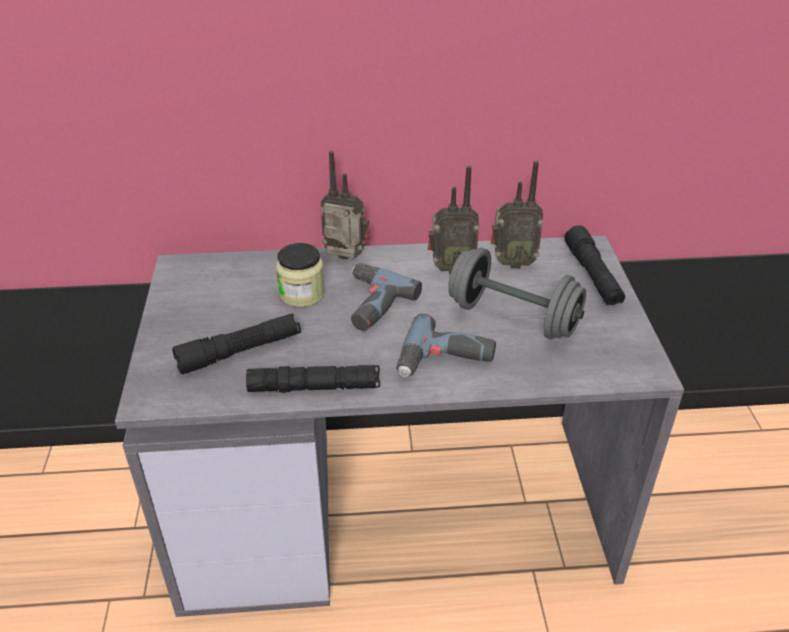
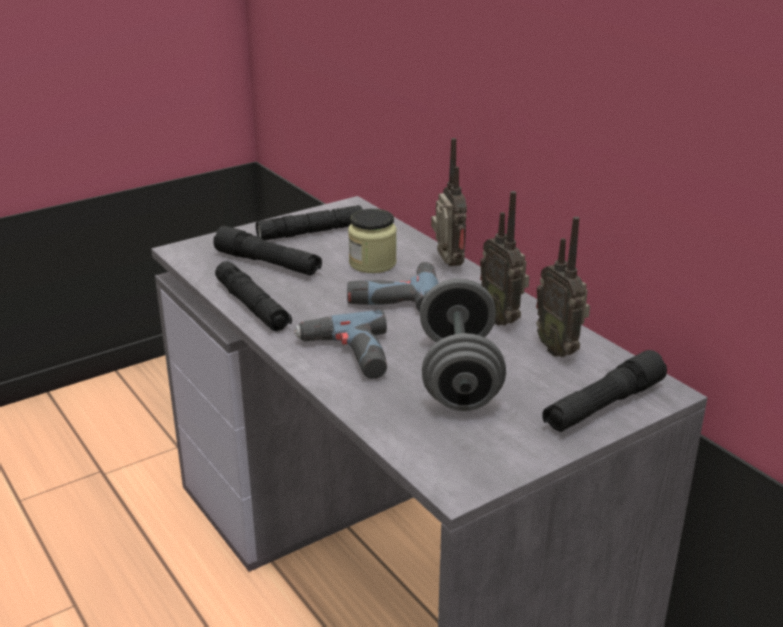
camera: 60 degrees right, 10 degrees down
none -> black flashlight [256,205,363,240]

